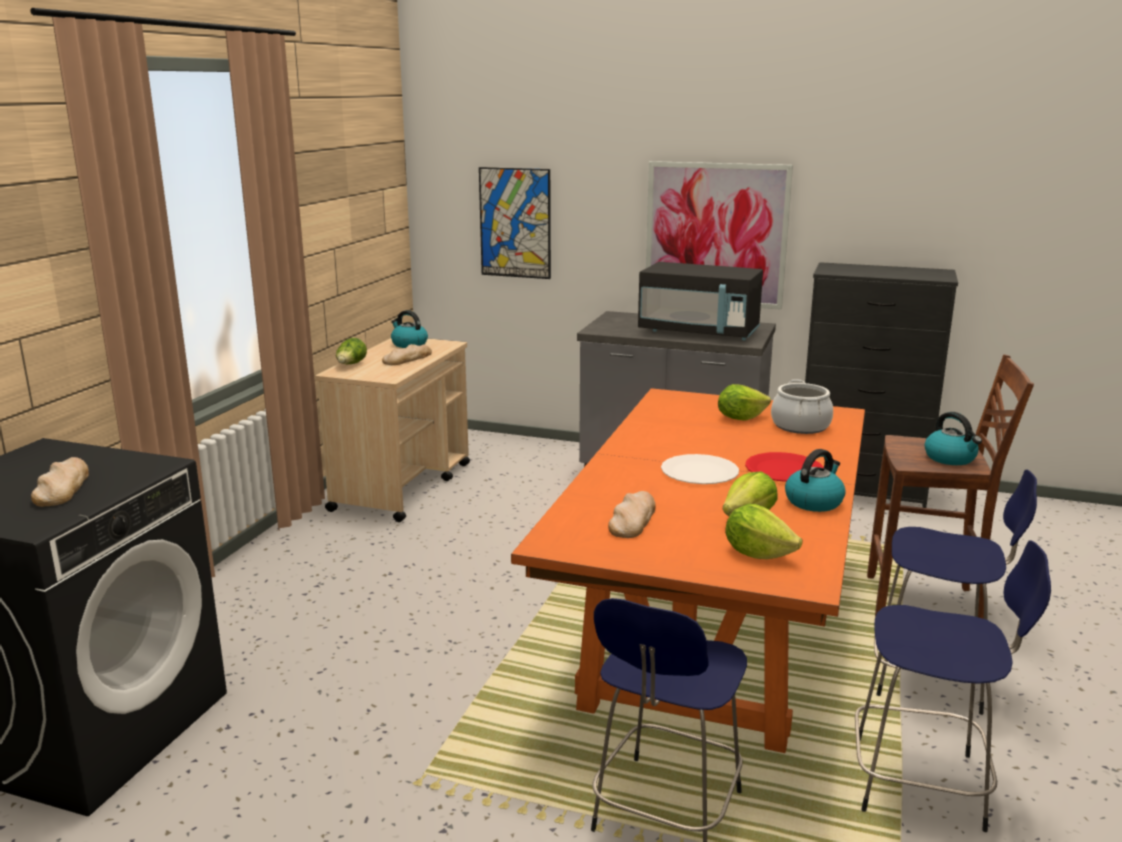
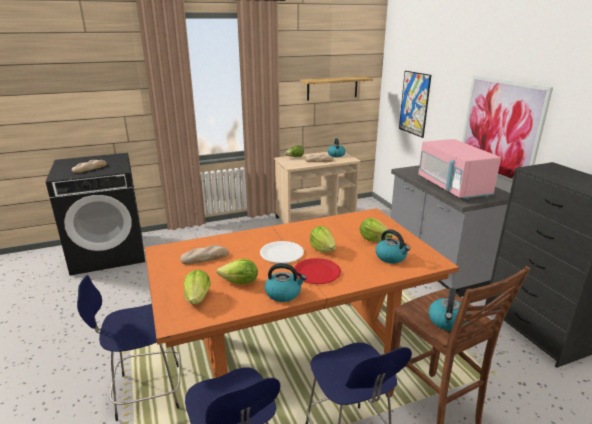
camera: 50 degrees right, 5 degrees up
black microwave [638,262,763,340] -> pink microwave [418,139,501,200]
cooking pot [771,380,833,434] -> kettle [375,229,410,264]
none -> shelf [300,76,374,101]
none -> lettuce [310,226,336,253]

